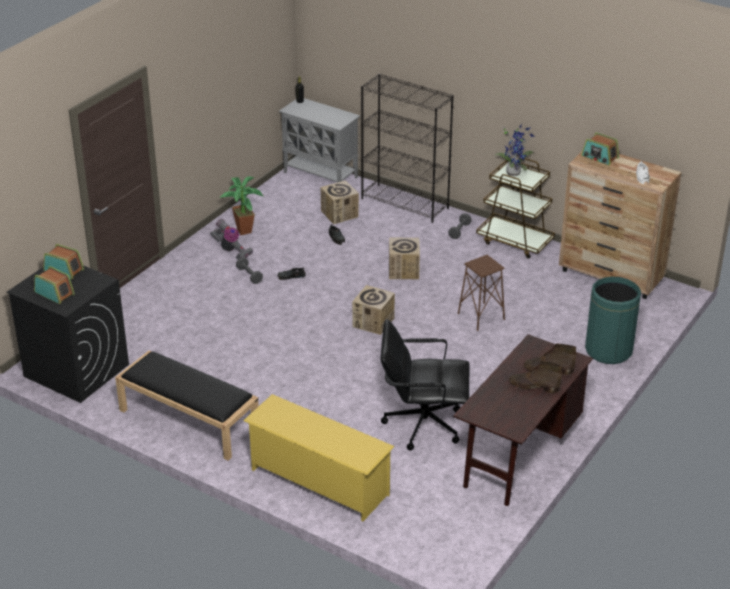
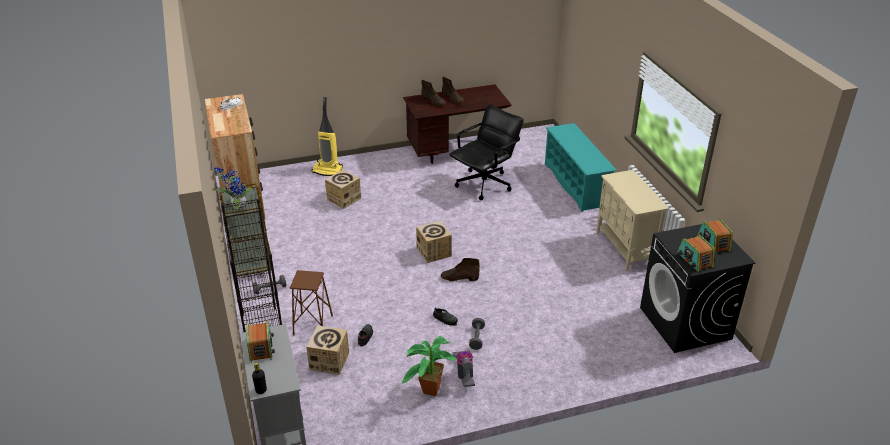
camera: 140 degrees left, 0 degrees up
black bench [115,351,259,461] -> beige cabinet [596,170,669,272]
yellow shoe rack [243,394,394,521] -> turquoise shoe rack [545,123,617,212]
black office chair [381,319,470,451] -> black office chair turned 90 degrees counterclockwise [449,104,524,200]
cardboard box [389,238,420,279] -> cardboard box moved to [325,170,361,209]
brown stool [458,255,505,331] -> brown stool moved to [290,270,333,336]
radio [581,132,619,166] -> radio moved to [246,321,275,363]
green trash can [585,277,641,364] -> vacuum cleaner [311,97,343,176]
none -> brown boot [441,258,480,281]

